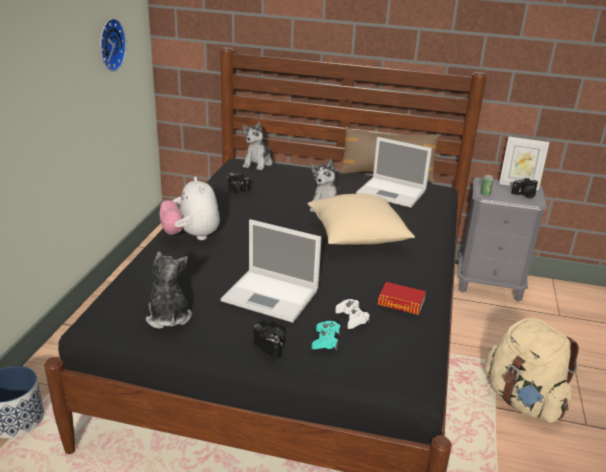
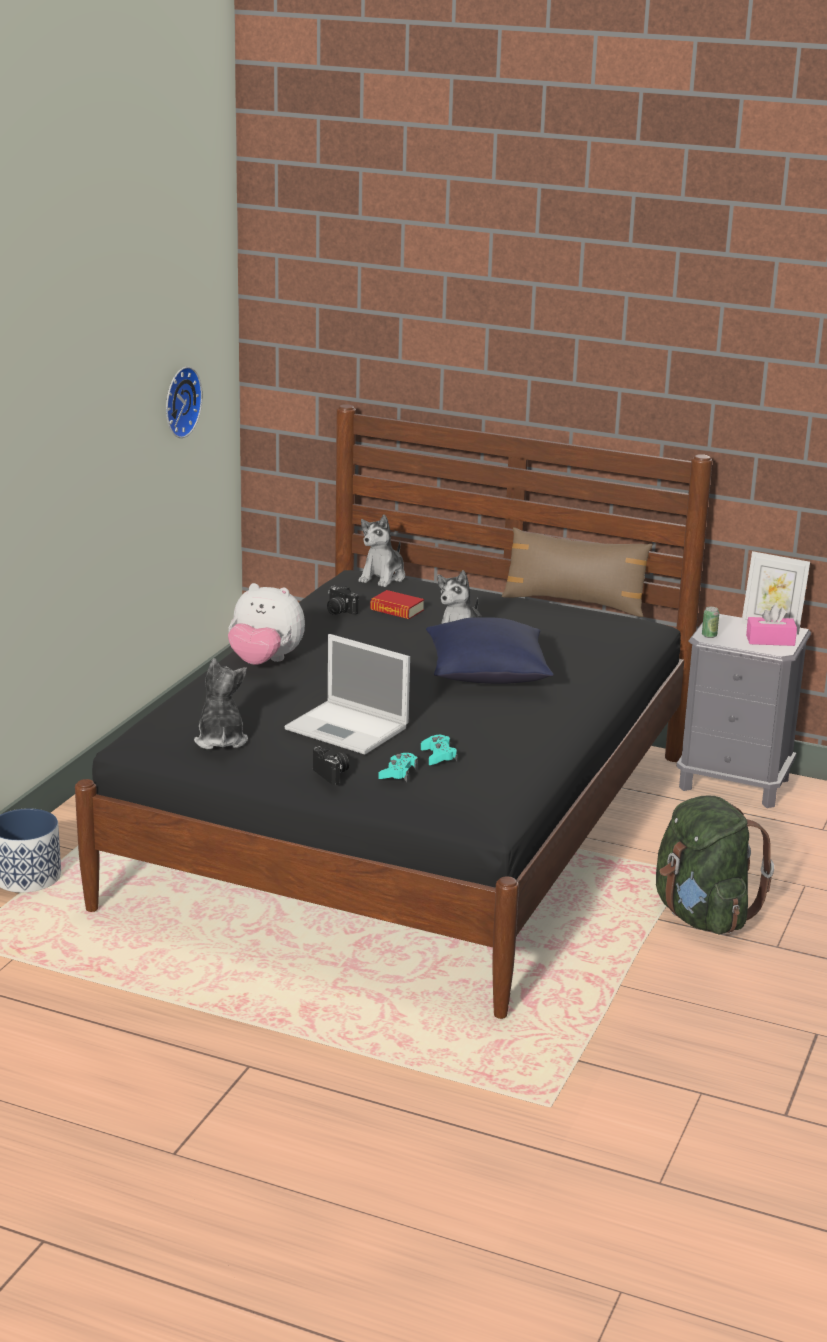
camera: 10 degrees right, 5 degrees down
plush toy [160,177,220,240] -> plush toy turned 60 degrees counterclockwise [228,583,305,665]
beige pillow [308,194,415,245] -> blue pillow [426,617,553,684]
white game controller [335,299,370,329] -> turquoise game controller [421,735,457,765]
laptop [356,137,432,208] -> none
book [378,282,426,315] -> book moved to [370,590,424,619]
beige backpack [484,318,579,423] -> green backpack [656,796,774,935]
camera [512,178,538,198] -> pink tissue box [746,605,797,646]

